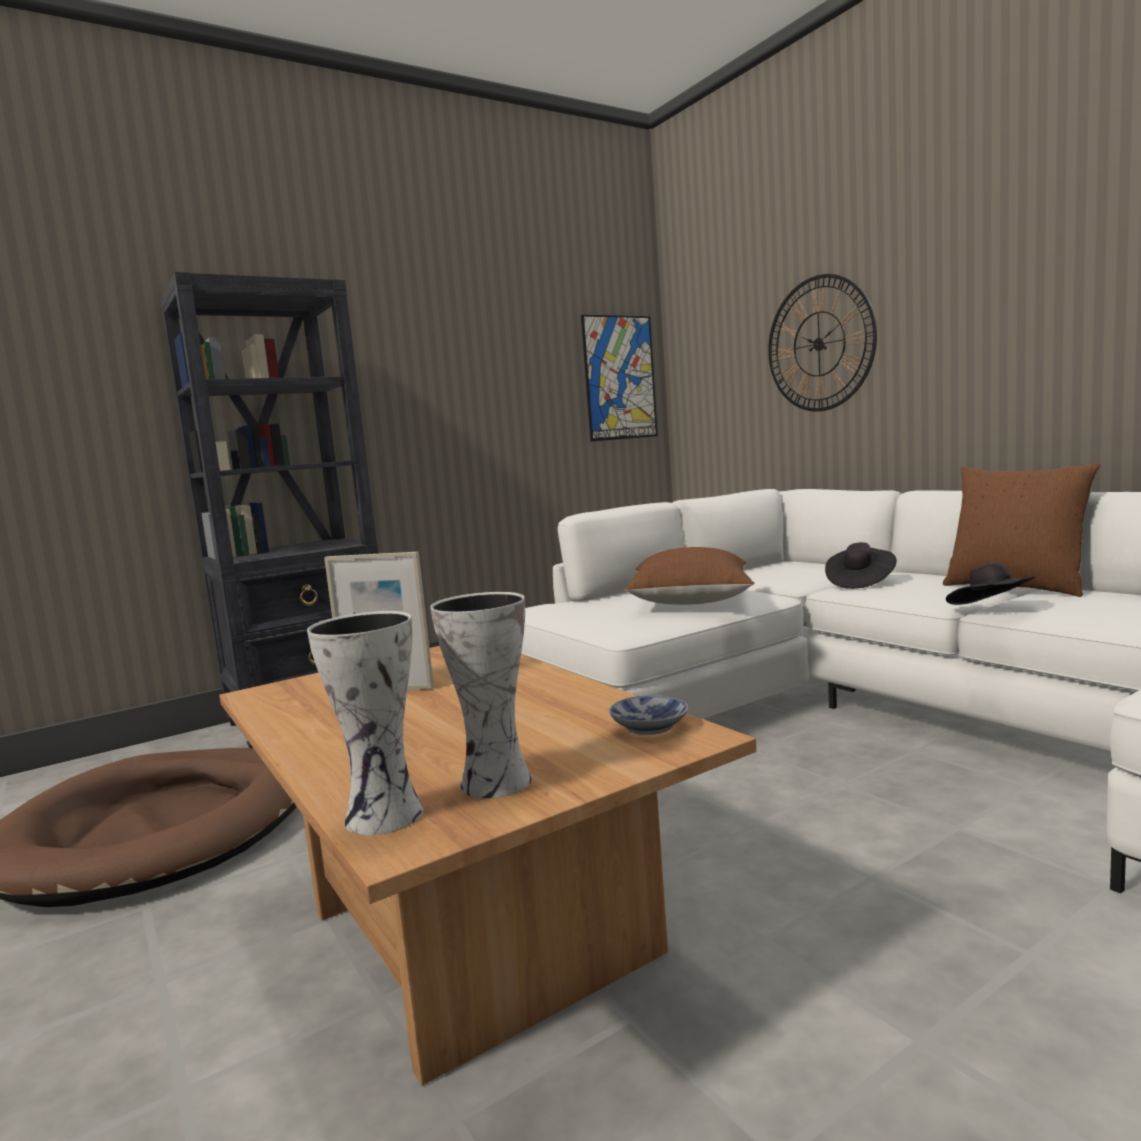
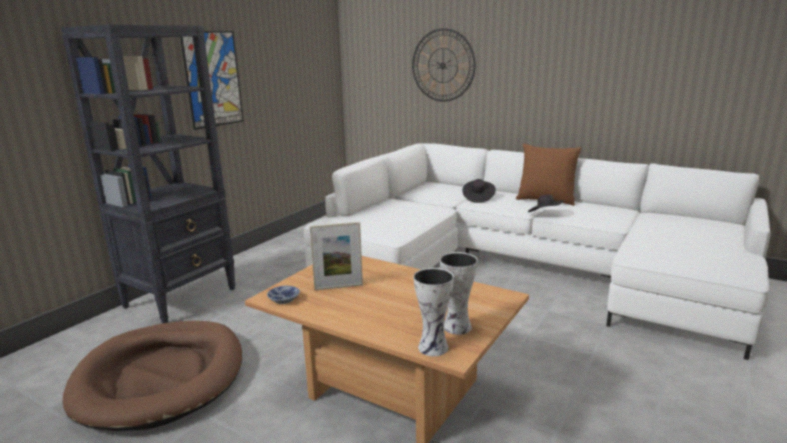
camera: 25 degrees left, 10 degrees up
picture [581,315,658,441] -> picture moved to [180,31,243,130]
bowl [609,695,688,735] -> bowl moved to [267,286,300,304]
brown pillow [624,547,754,605] -> none

